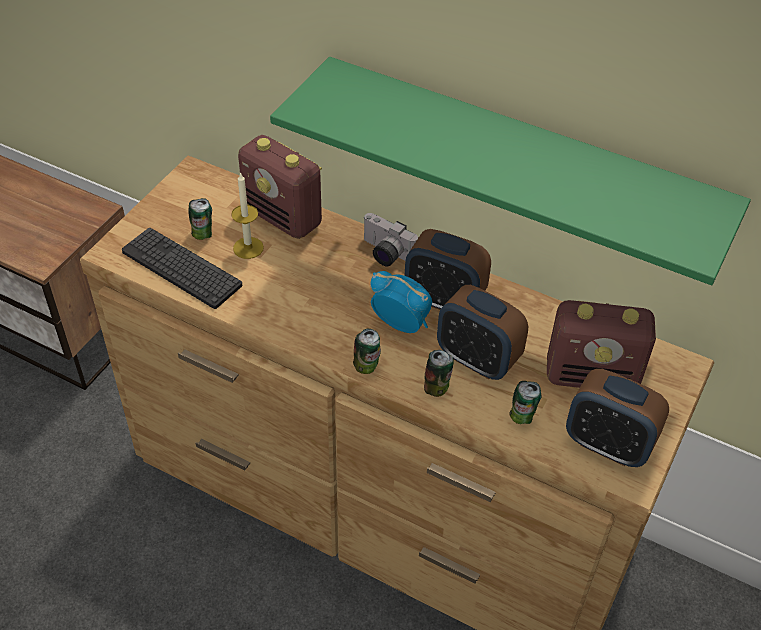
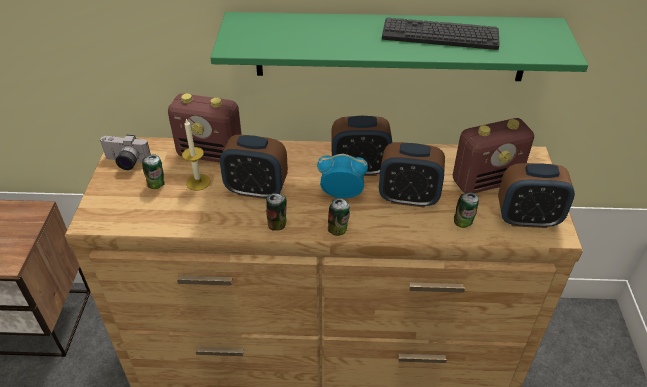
camera: 25 degrees left, 5 degrees down
keyboard [122,228,242,309] -> keyboard moved to [382,18,500,50]
camera [363,213,419,266] -> camera moved to [100,135,151,170]
can [424,350,454,397] -> can moved to [266,193,287,231]
none -> alarm clock [220,135,288,199]

